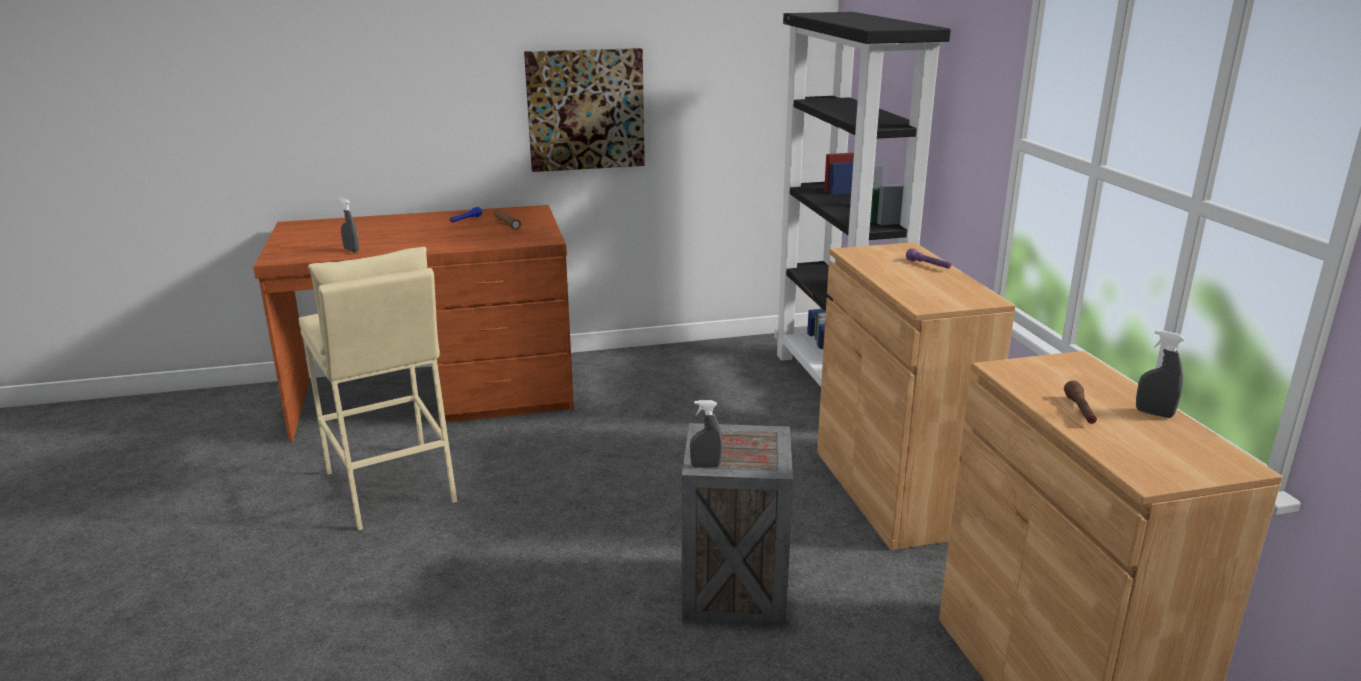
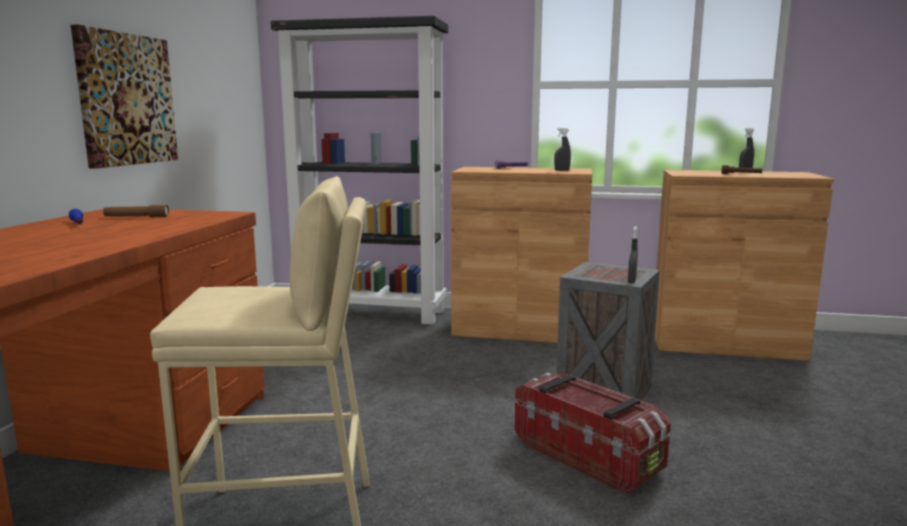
camera: 65 degrees left, 10 degrees down
grey spray bottle [339,198,359,253] -> grey spray bottle moved to [554,128,571,171]
none -> storage box [515,373,671,495]

